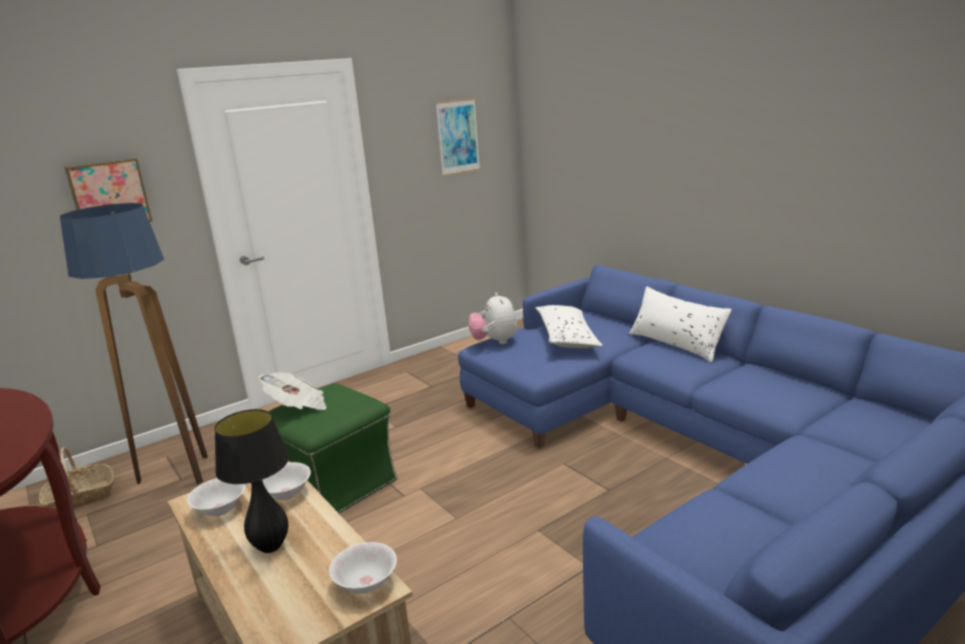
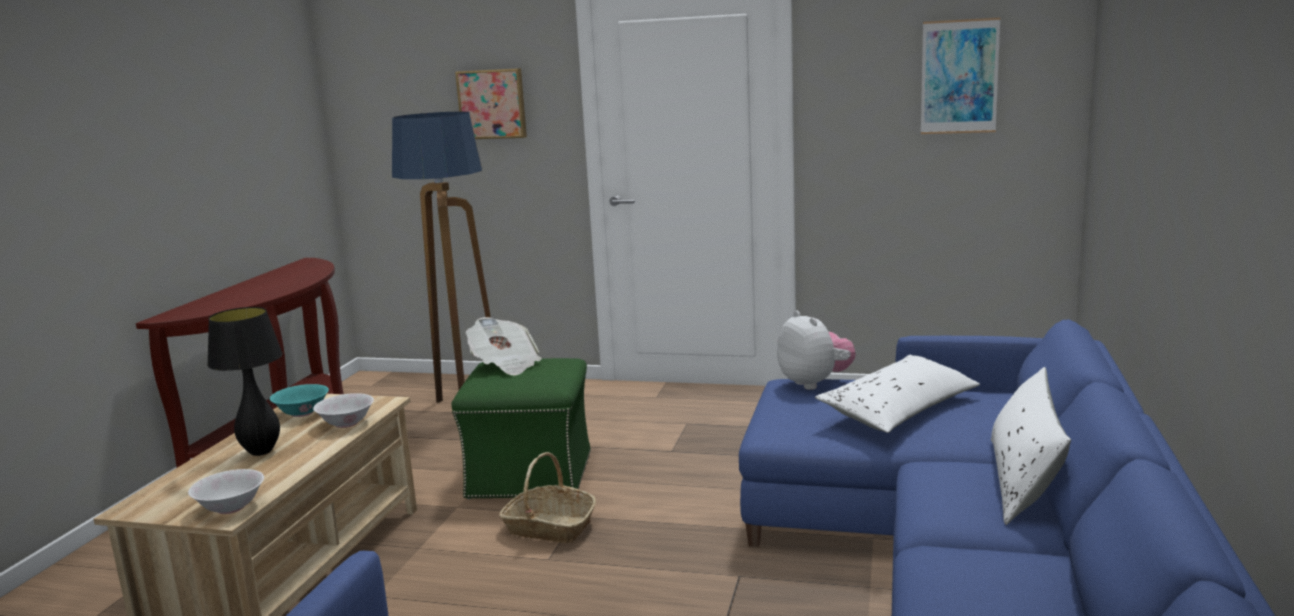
camera: 50 degrees right, 5 degrees down
basket [39,447,114,509] -> basket moved to [499,452,596,543]
white bowl [187,478,246,516] -> turquoise bowl [270,384,329,417]
plush toy [469,292,517,344] -> plush toy turned 120 degrees clockwise [777,310,855,390]

